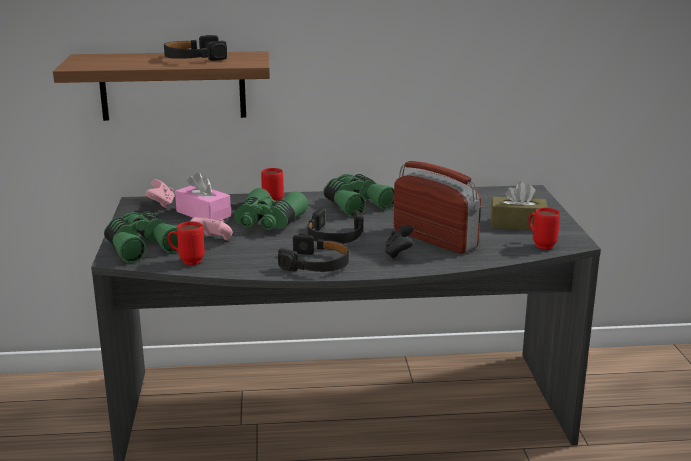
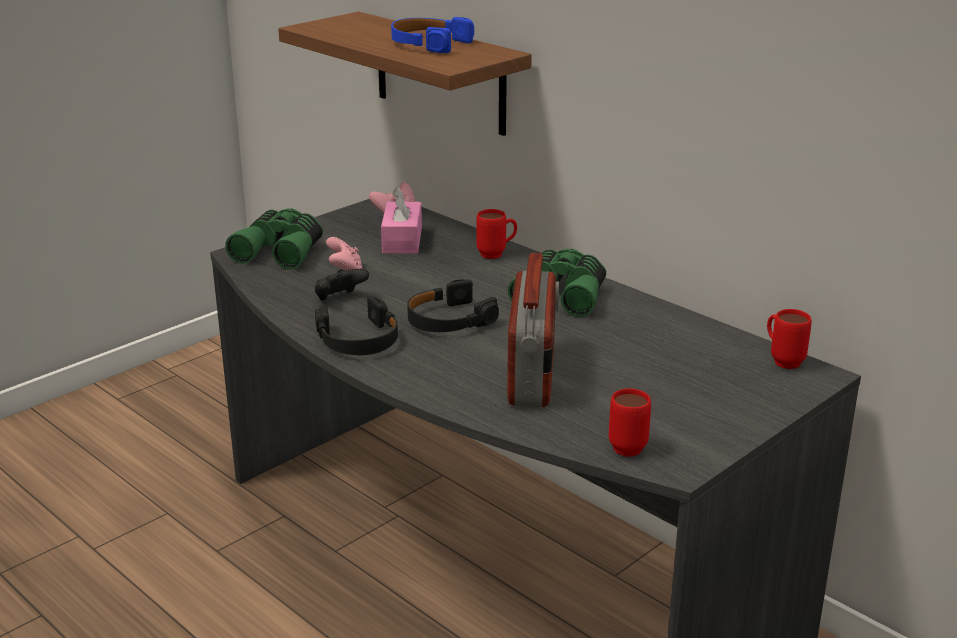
camera: 50 degrees right, 5 degrees up
black headphones [164,35,227,61] -> blue headphones [391,17,474,53]
red mug [168,221,205,265] -> red mug moved to [767,309,812,369]
green binoculars [234,188,308,230] -> none
black game controller [385,225,414,259] -> black game controller moved to [315,269,369,301]
brown tissue box [491,181,548,230] -> none

